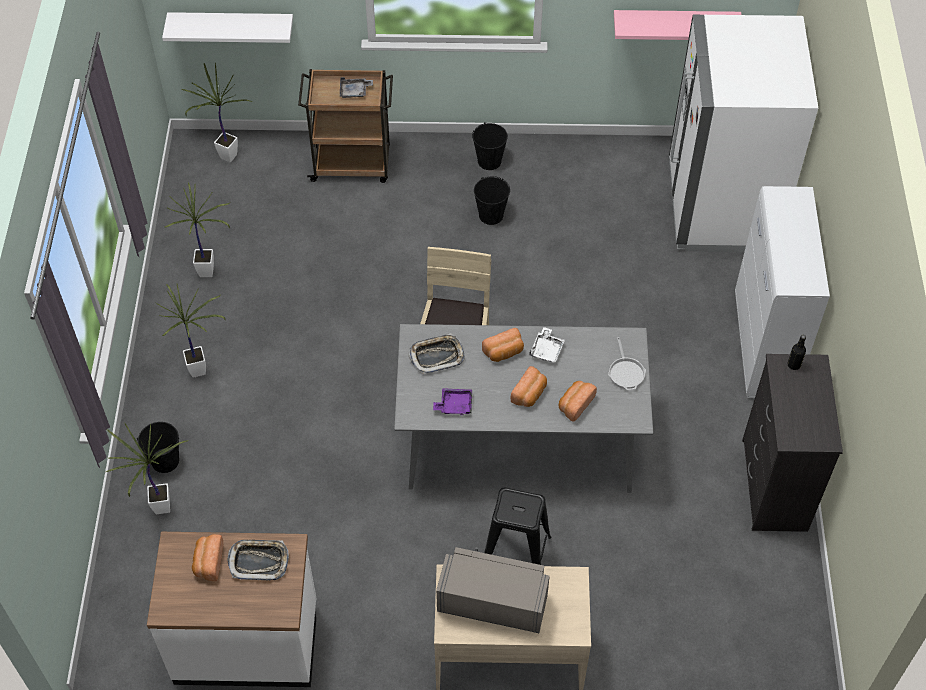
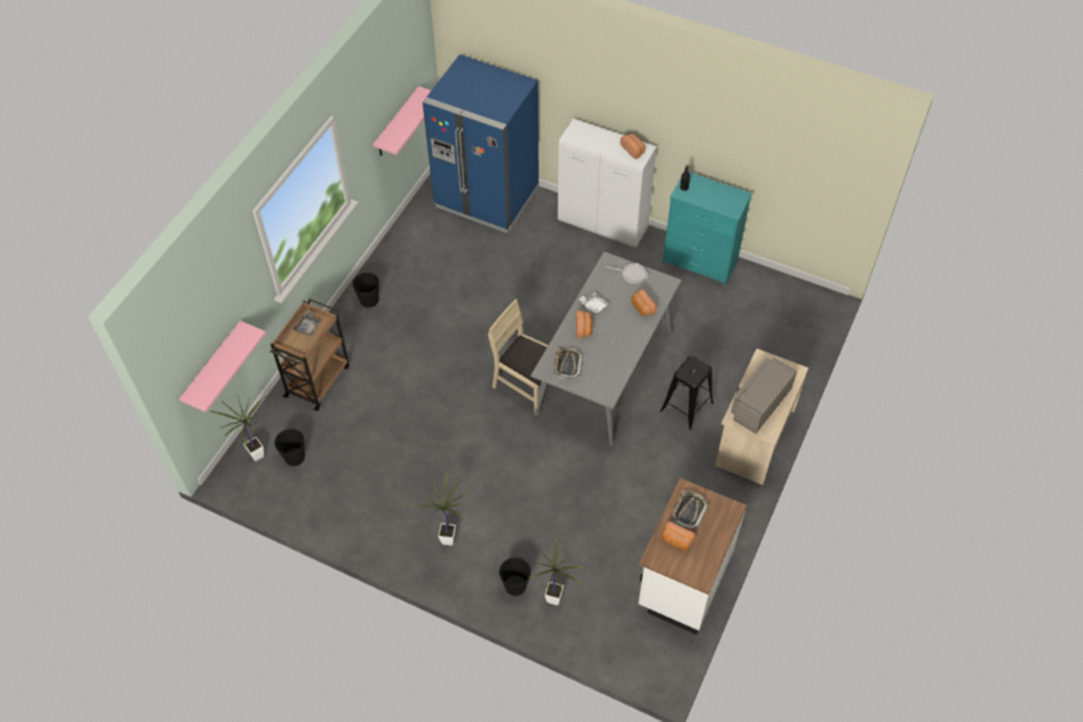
camera: 65 degrees left, 0 degrees up
white shelf [162,12,293,43] -> pink shelf [179,321,266,412]
potted plant [165,183,230,277] -> none
purple tray [433,388,472,415] -> none
black bucket [474,176,510,225] -> black bucket moved to [274,428,305,466]
bread [511,366,547,407] -> bread moved to [620,134,646,159]
white fridge [669,15,818,252] -> blue fridge [423,55,539,233]
black dresser [742,354,843,532] -> turquoise dresser [663,172,752,286]

